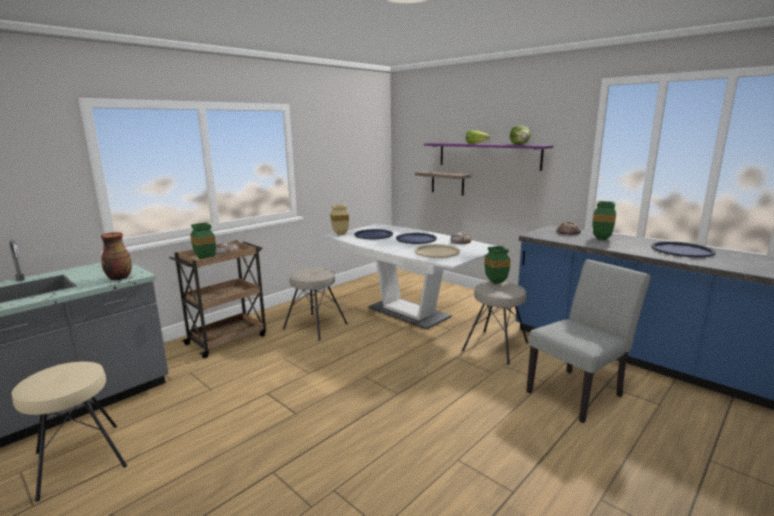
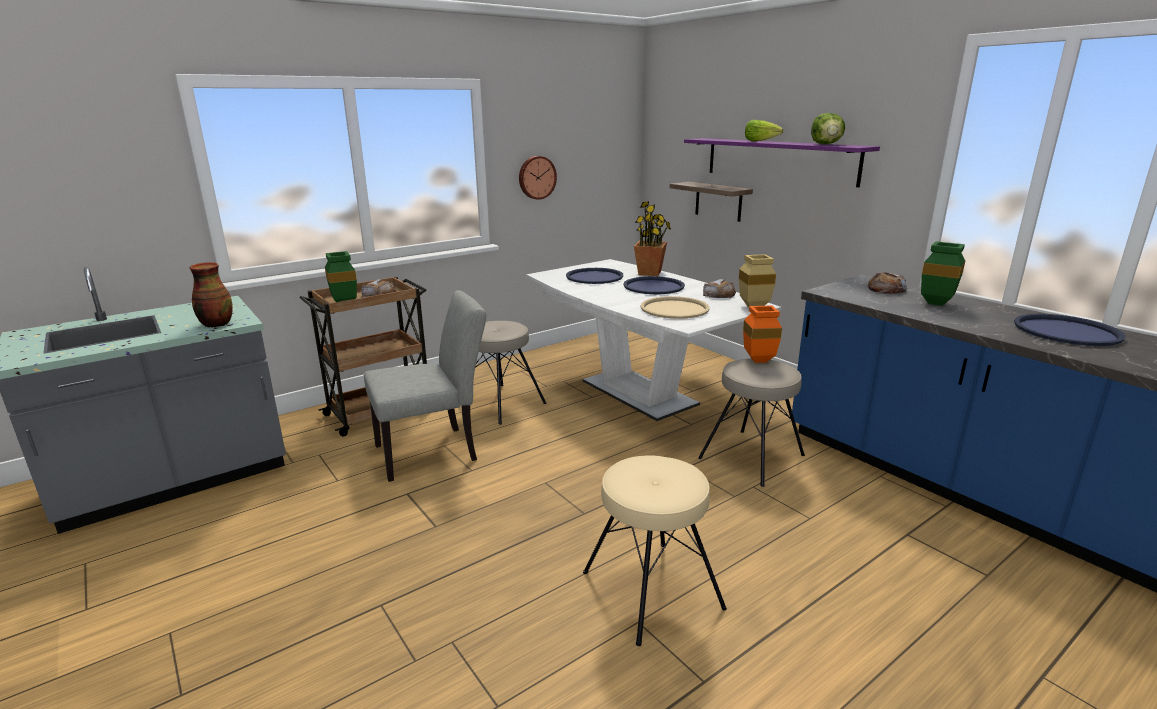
camera: 10 degrees right, 5 degrees up
beige stool [11,362,127,502] -> beige stool moved to [583,455,727,646]
beige vase [330,205,349,236] -> beige vase moved to [739,254,776,307]
green vase [484,246,511,284] -> orange vase [743,305,782,363]
grey chair [526,259,650,423] -> grey chair moved to [364,290,487,482]
none -> wall clock [519,156,557,200]
none -> potted plant [634,201,671,276]

